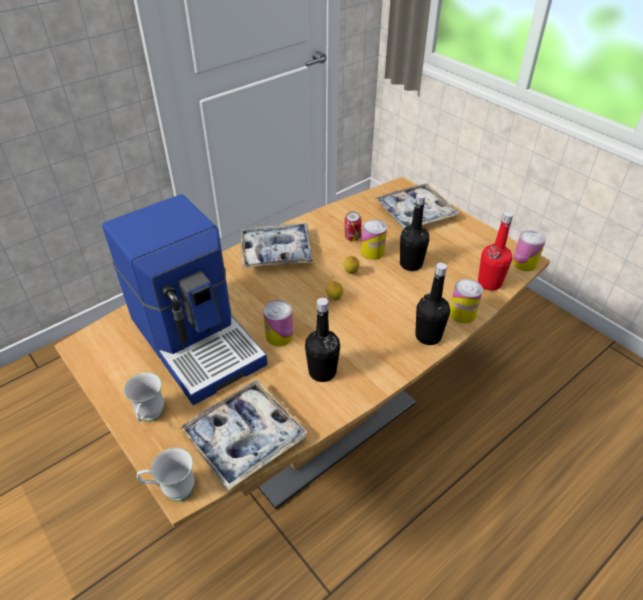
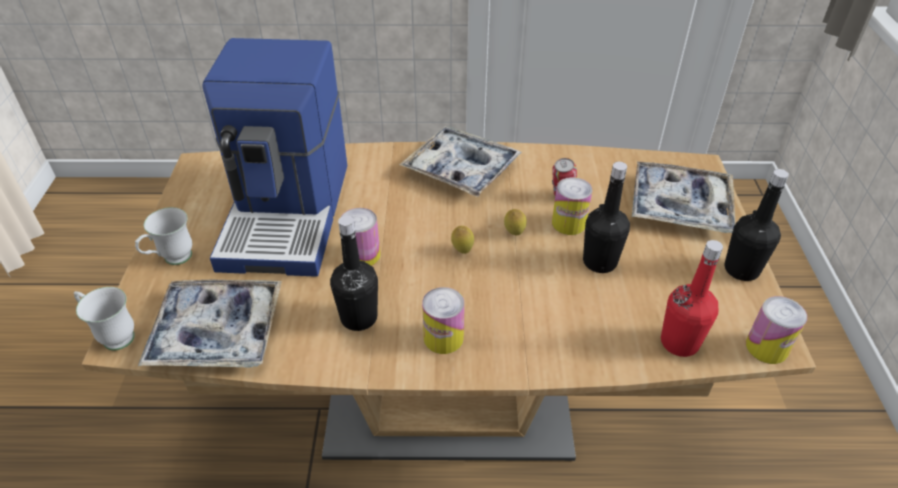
camera: 40 degrees right, 0 degrees up
black bottle [415,262,450,345] -> black bottle moved to [724,169,789,281]
can [450,279,483,323] -> can moved to [422,287,464,354]

